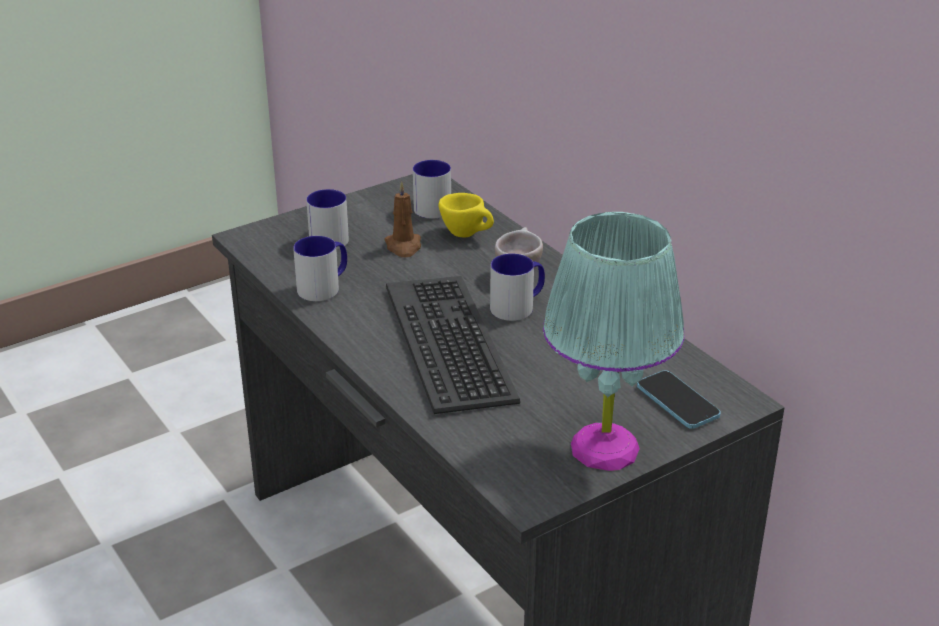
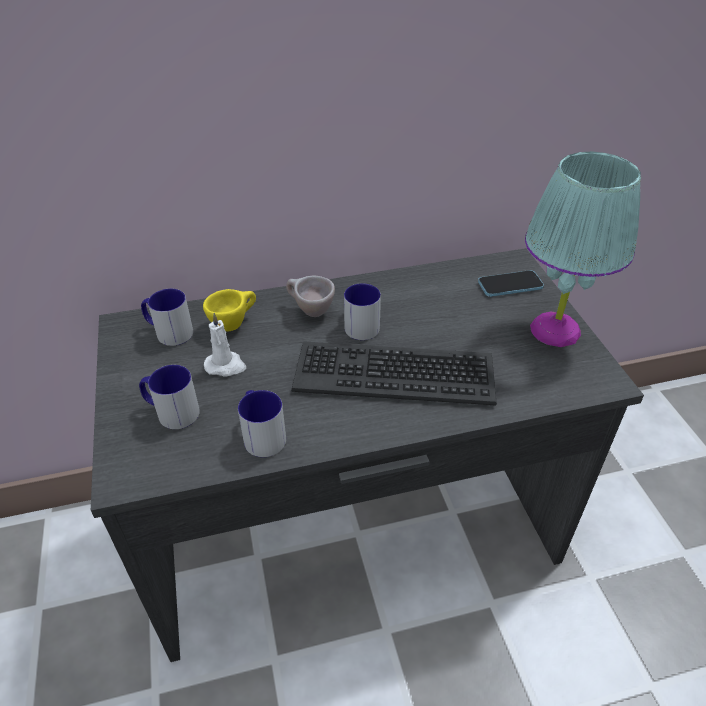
camera: 70 degrees left, 10 degrees up
brown candle [384,181,421,257] -> white candle [204,313,246,377]

